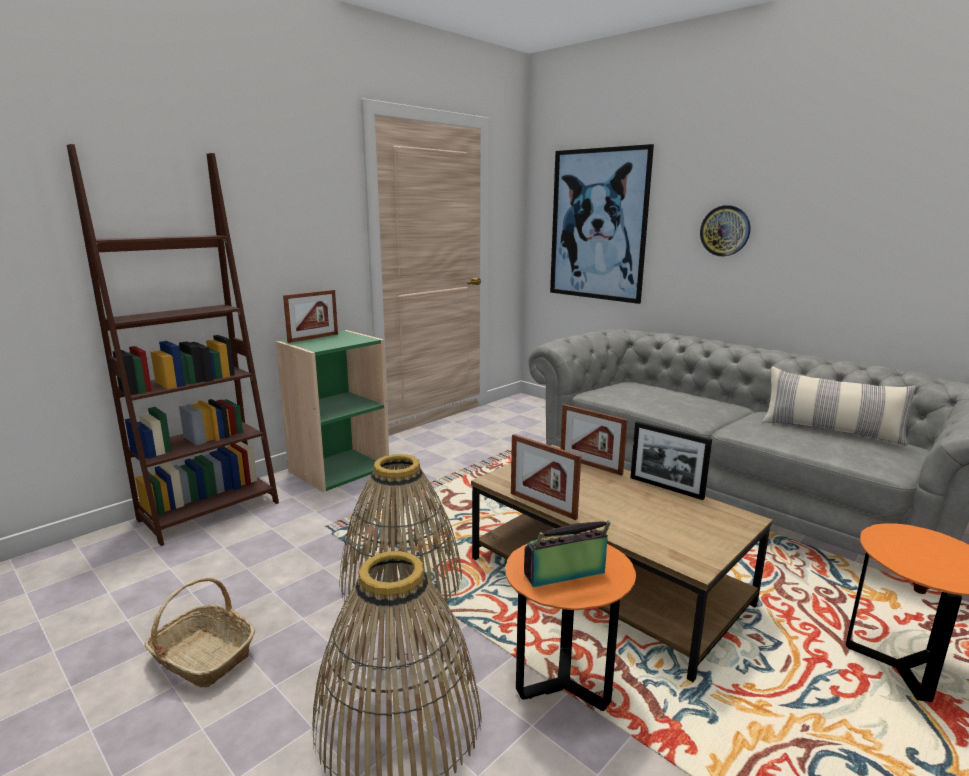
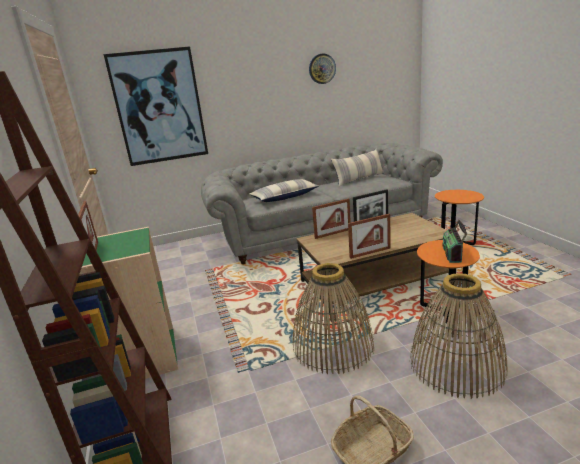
camera: 60 degrees left, 5 degrees up
wall clock [700,205,751,256] -> wall clock moved to [309,53,336,84]
none -> pillow [249,179,319,202]

